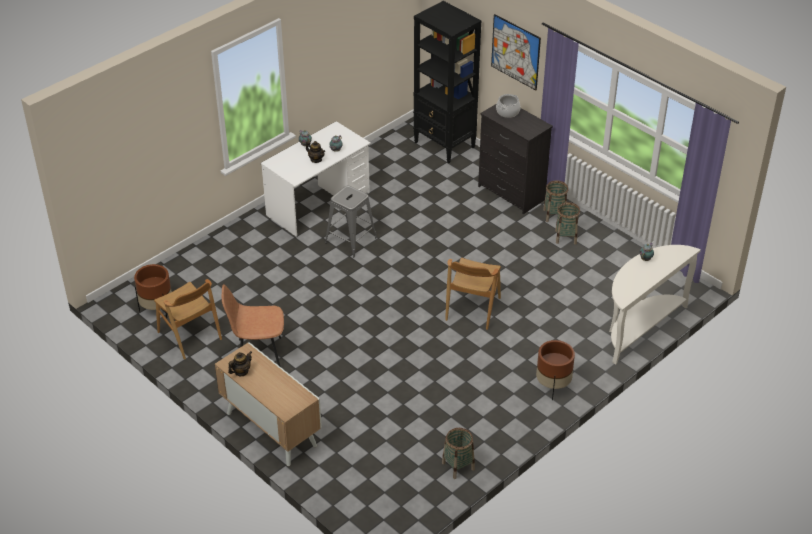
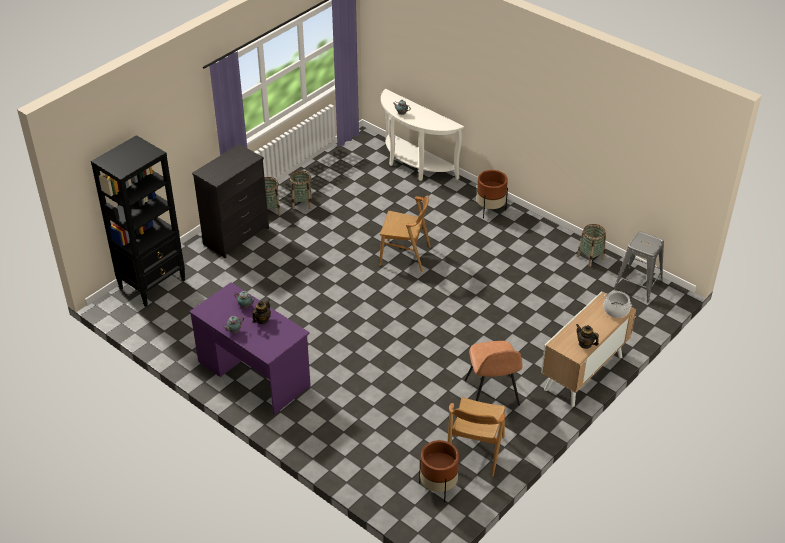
camera: 95 degrees left, 0 degrees up
brown chair [154,279,222,359] -> brown chair turned 150 degrees clockwise [448,397,506,477]
white desk [261,121,371,237] -> purple desk [189,282,311,415]
grey stool [325,185,377,257] -> grey stool moved to [614,232,664,302]
picture [491,14,541,90] -> none
cooking pot [496,94,520,118] -> cooking pot moved to [604,291,632,318]

